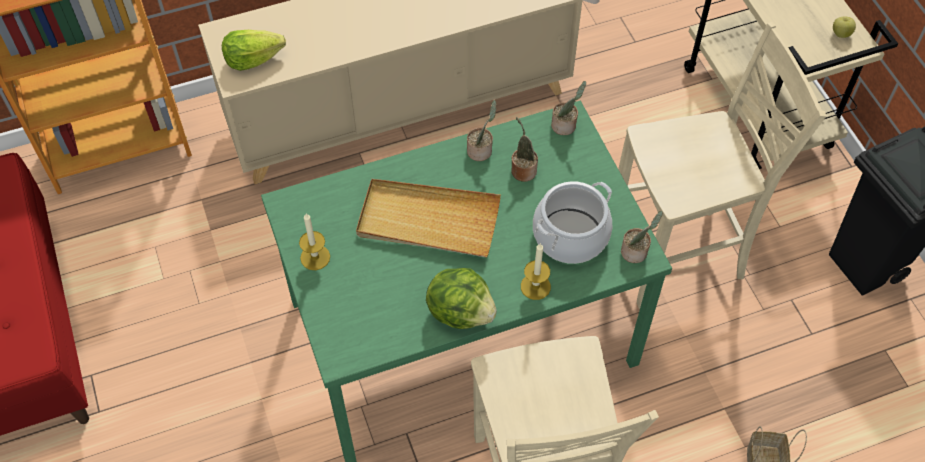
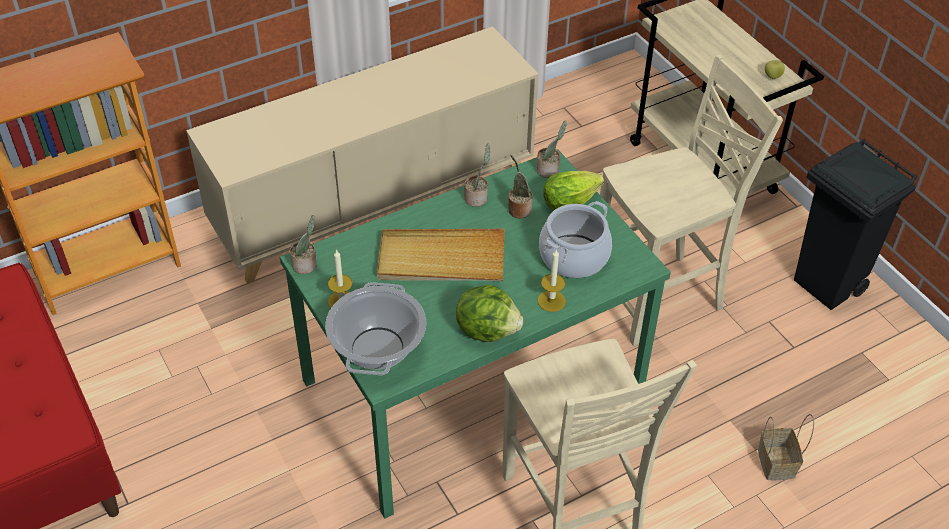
camera: 10 degrees left, 10 degrees down
lettuce [222,30,286,71] -> lettuce moved to [543,171,604,211]
potted plant [621,211,663,263] -> potted plant moved to [290,215,317,274]
none -> cooking pot [325,282,426,375]

